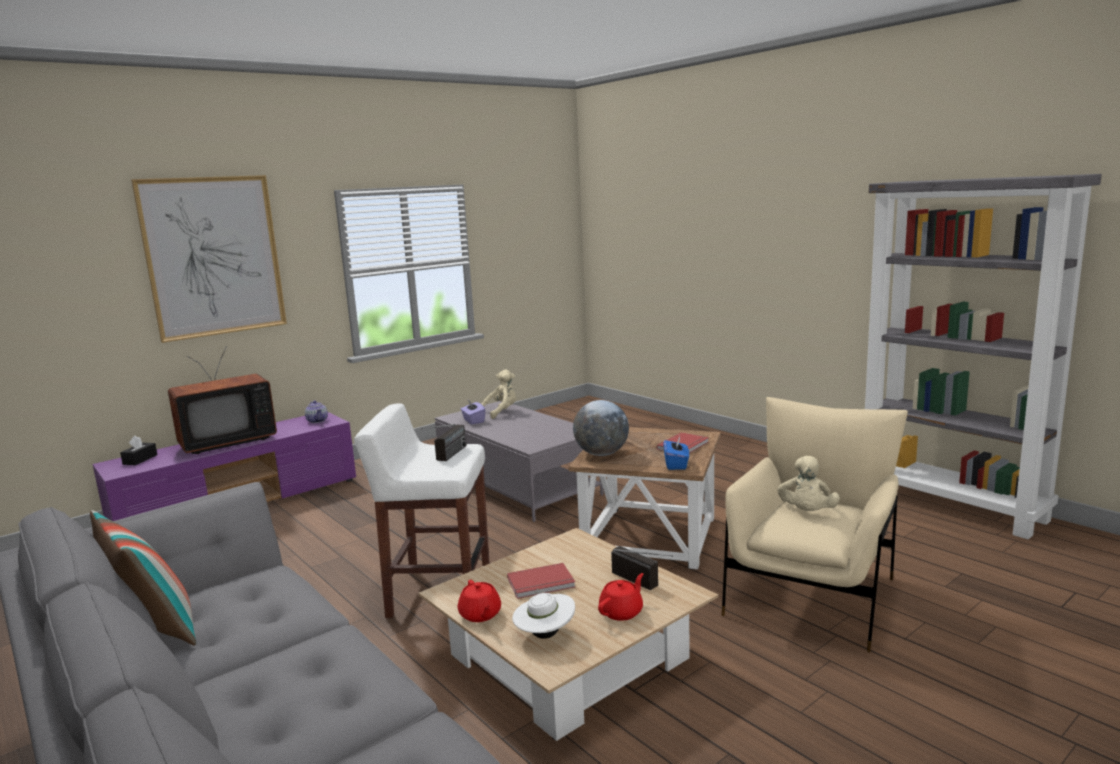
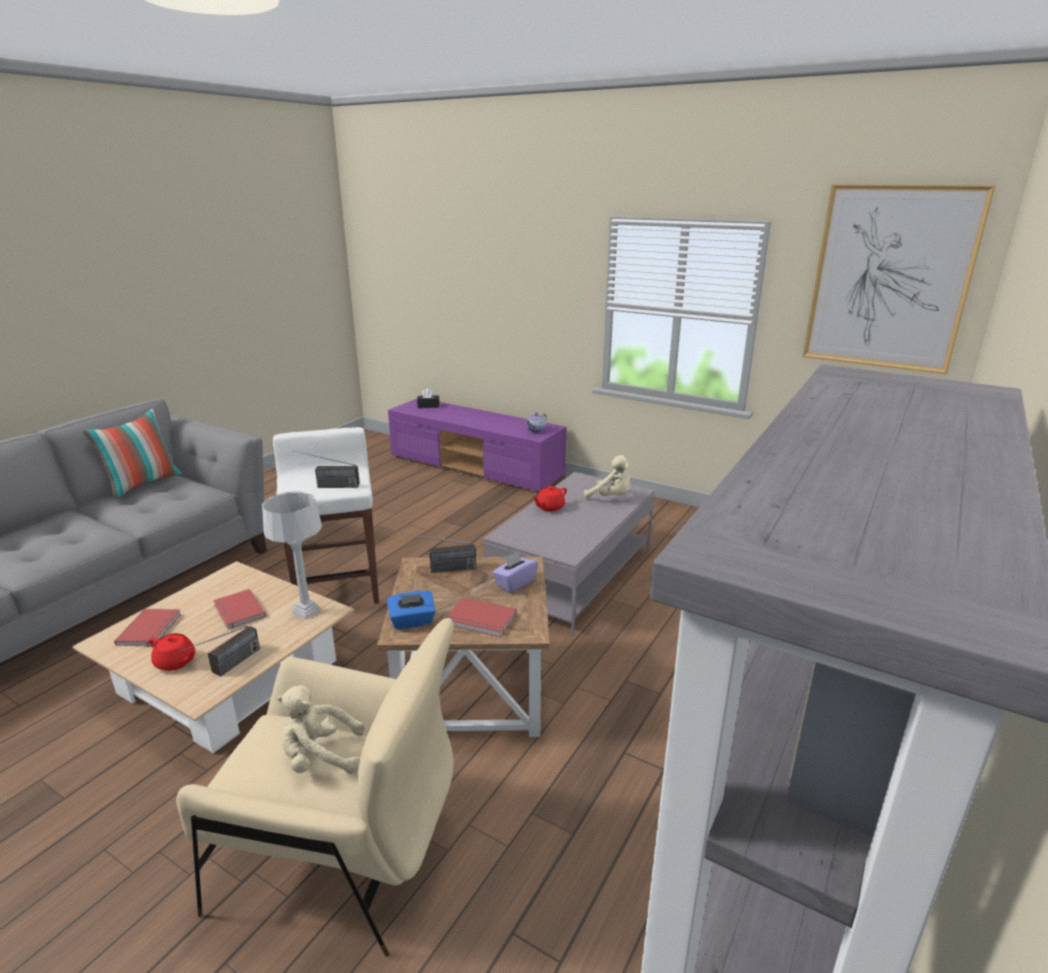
camera: 70 degrees right, 10 degrees up
picture [131,175,287,343] -> picture moved to [802,184,995,374]
television [168,346,277,454] -> none
red teapot [458,580,501,622] -> red teapot moved to [532,486,567,512]
purple tissue box [461,400,486,424] -> purple tissue box moved to [492,551,538,593]
white hat [512,588,575,639] -> red book [114,609,181,647]
globe [573,400,629,456] -> radio [403,534,476,573]
none -> grey table lamp [262,491,322,620]

